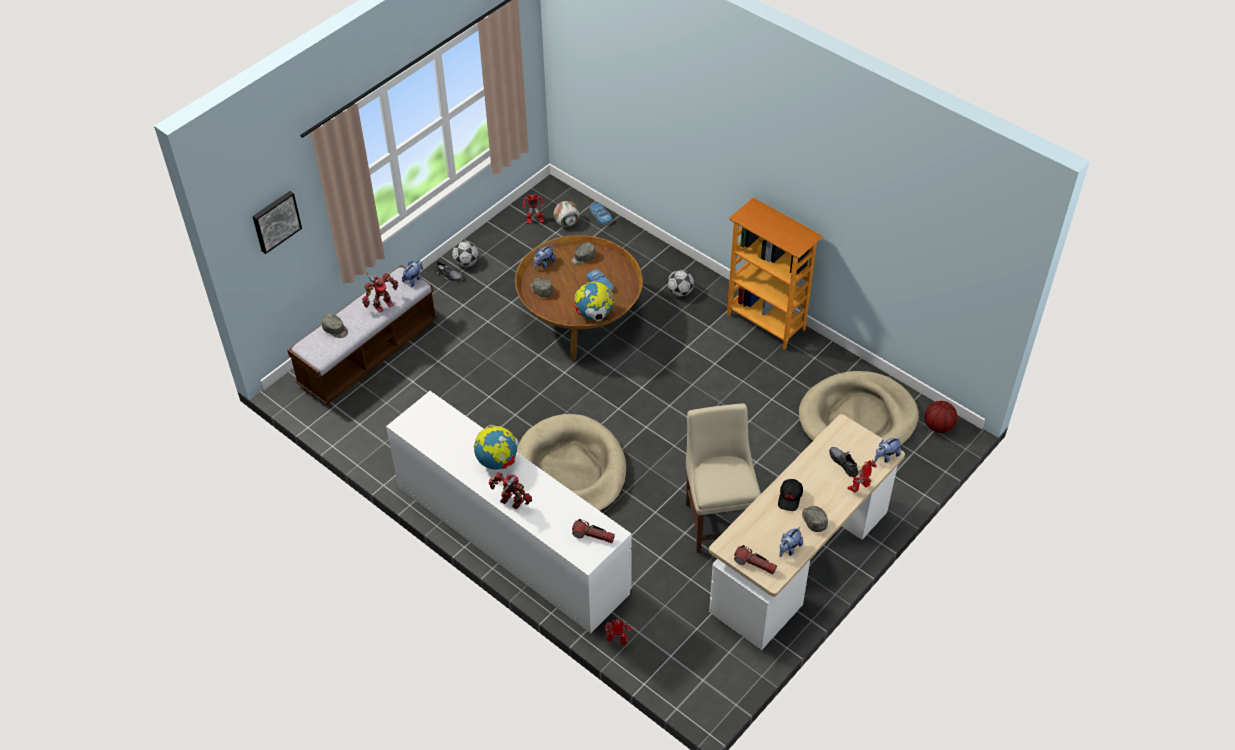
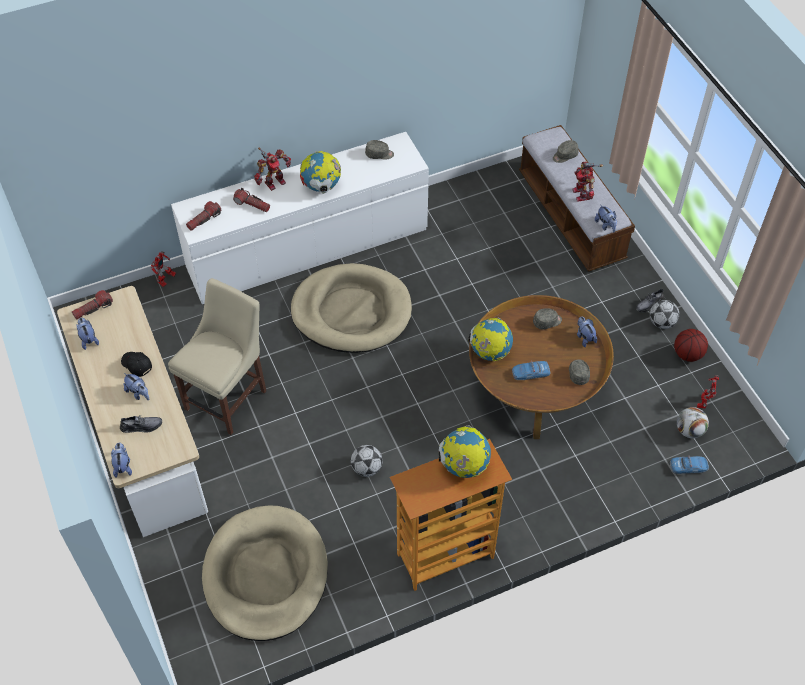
camera: 115 degrees right, 5 degrees up
picture [252,191,302,254] -> none
football [667,270,694,296] -> football moved to [351,445,382,477]
beige chair [685,403,761,553] -> beige chair turned 75 degrees counterclockwise [168,278,266,435]
grey cap [802,506,828,532] -> grey cap moved to [365,140,394,160]
toy robot [848,460,877,493] -> none
basketball [925,401,957,433] -> basketball moved to [674,329,708,362]
none -> plush toy [123,373,149,400]
none -> flashlight [233,188,270,212]
none -> globe [439,425,491,478]

